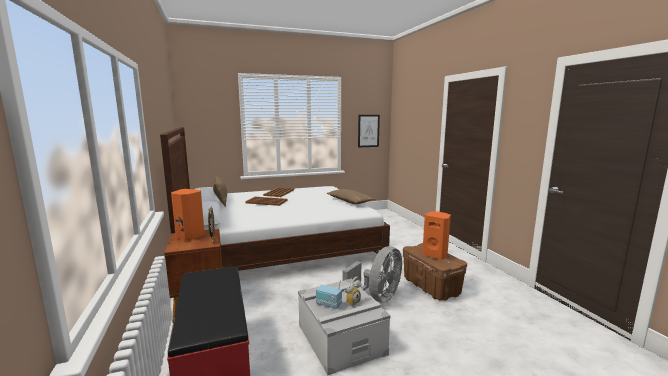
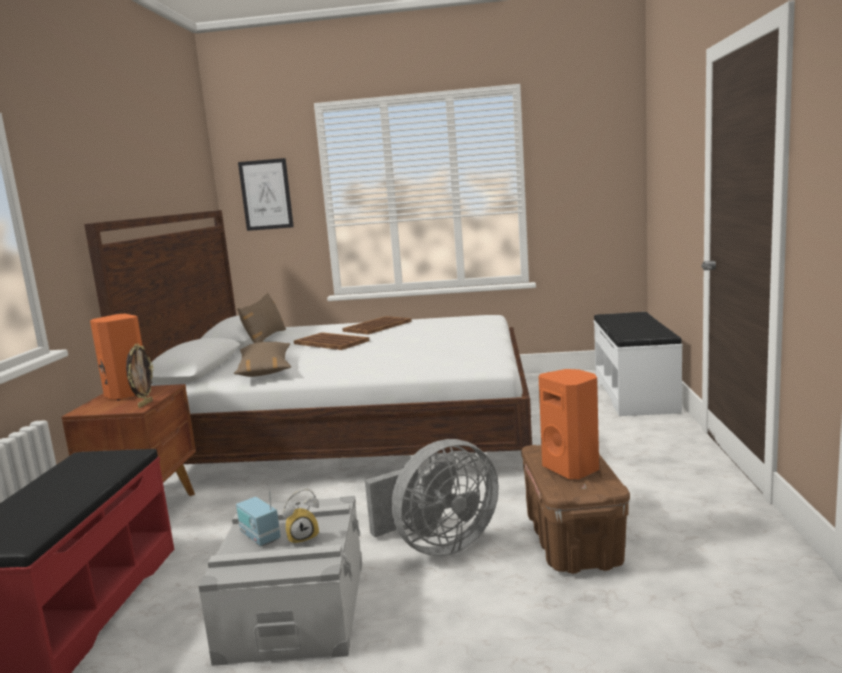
camera: 25 degrees right, 0 degrees up
brown pillow [327,189,375,204] -> brown pillow moved to [234,342,291,377]
picture [358,115,380,148] -> picture moved to [238,158,294,231]
none -> white bench [593,312,682,416]

